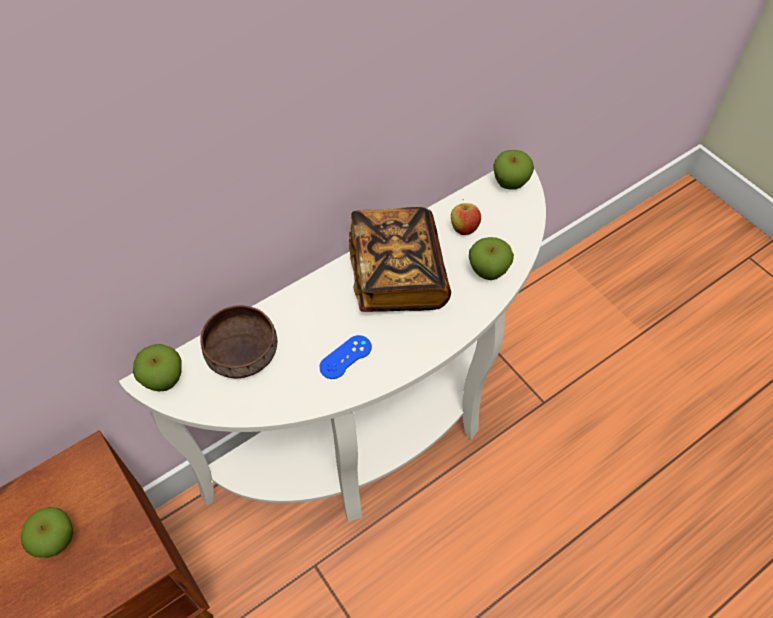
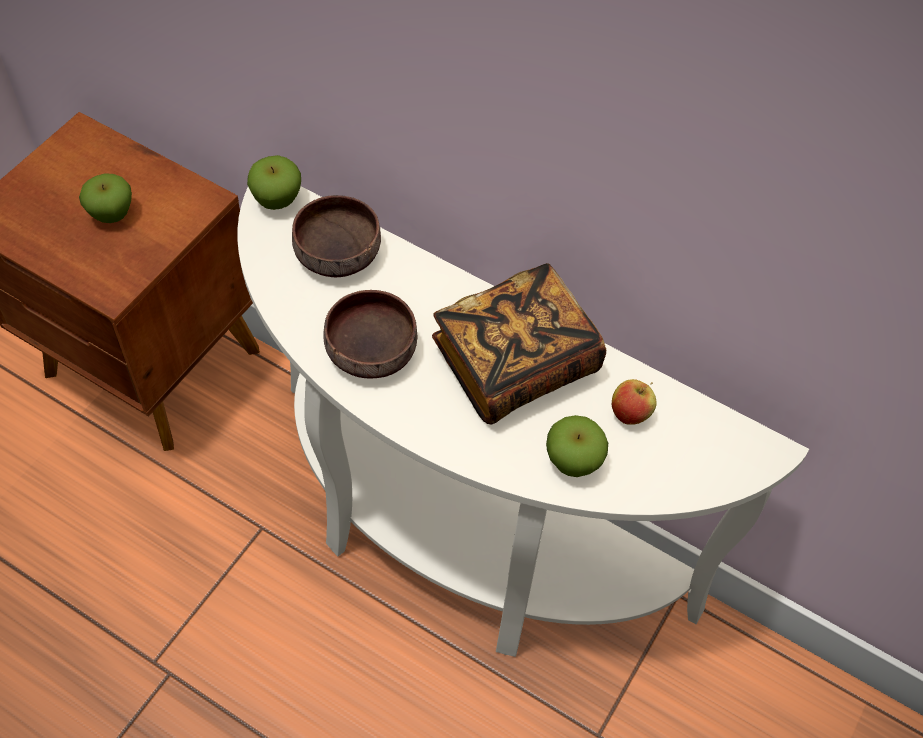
camera: 65 degrees right, 0 degrees up
blue game controller [319,335,372,379] -> brown bowl [324,290,417,379]
apple [493,150,534,190] -> none

